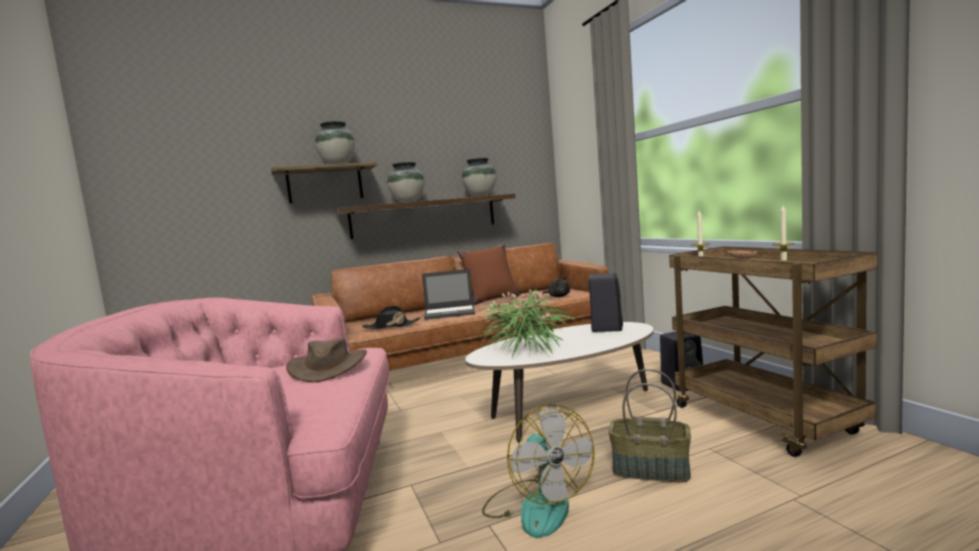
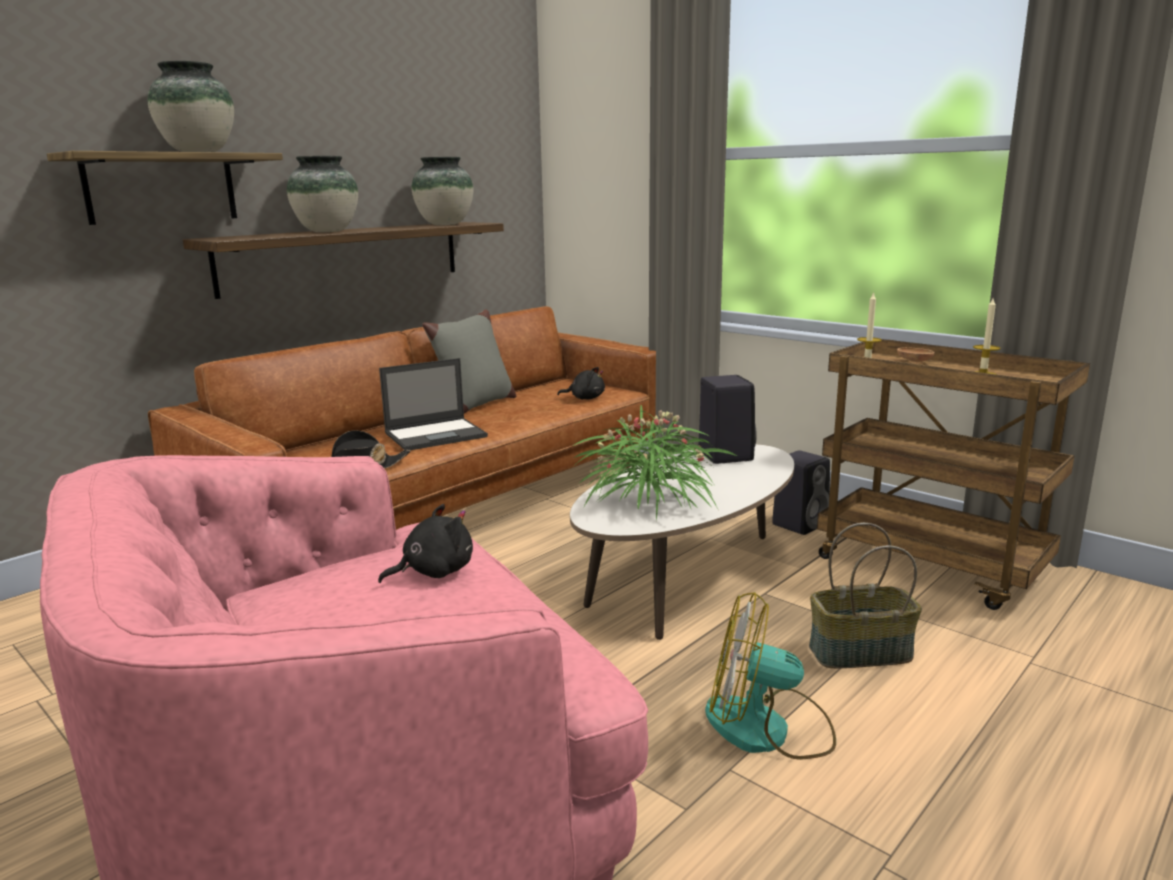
camera: 25 degrees left, 10 degrees up
brown hat [286,338,367,382] -> black plush toy [378,504,473,583]
brown pillow [457,244,520,305] -> grey pillow [422,309,516,413]
fan [482,404,595,538] -> fan turned 150 degrees clockwise [705,592,836,760]

